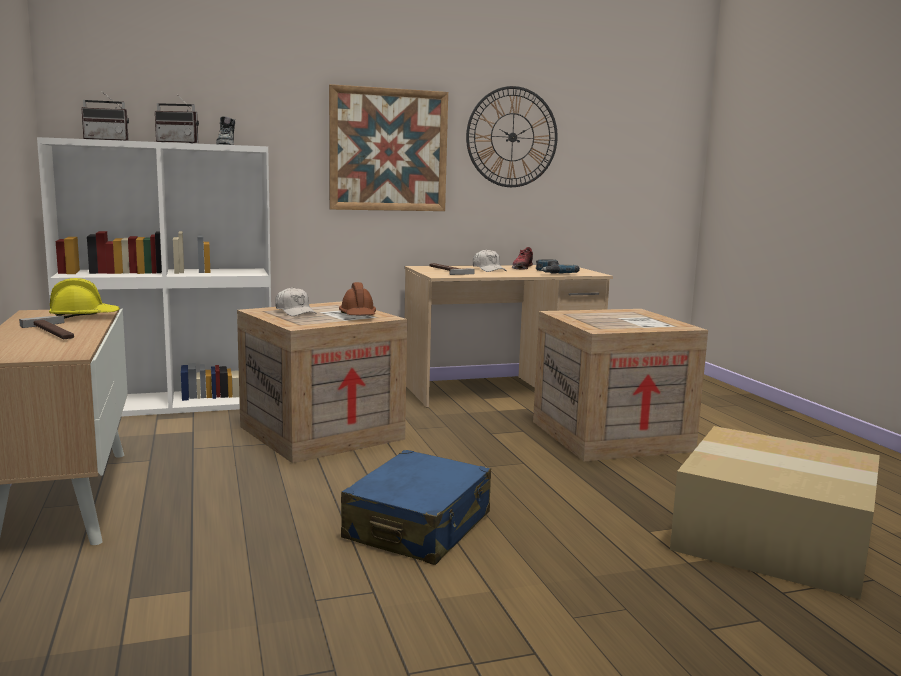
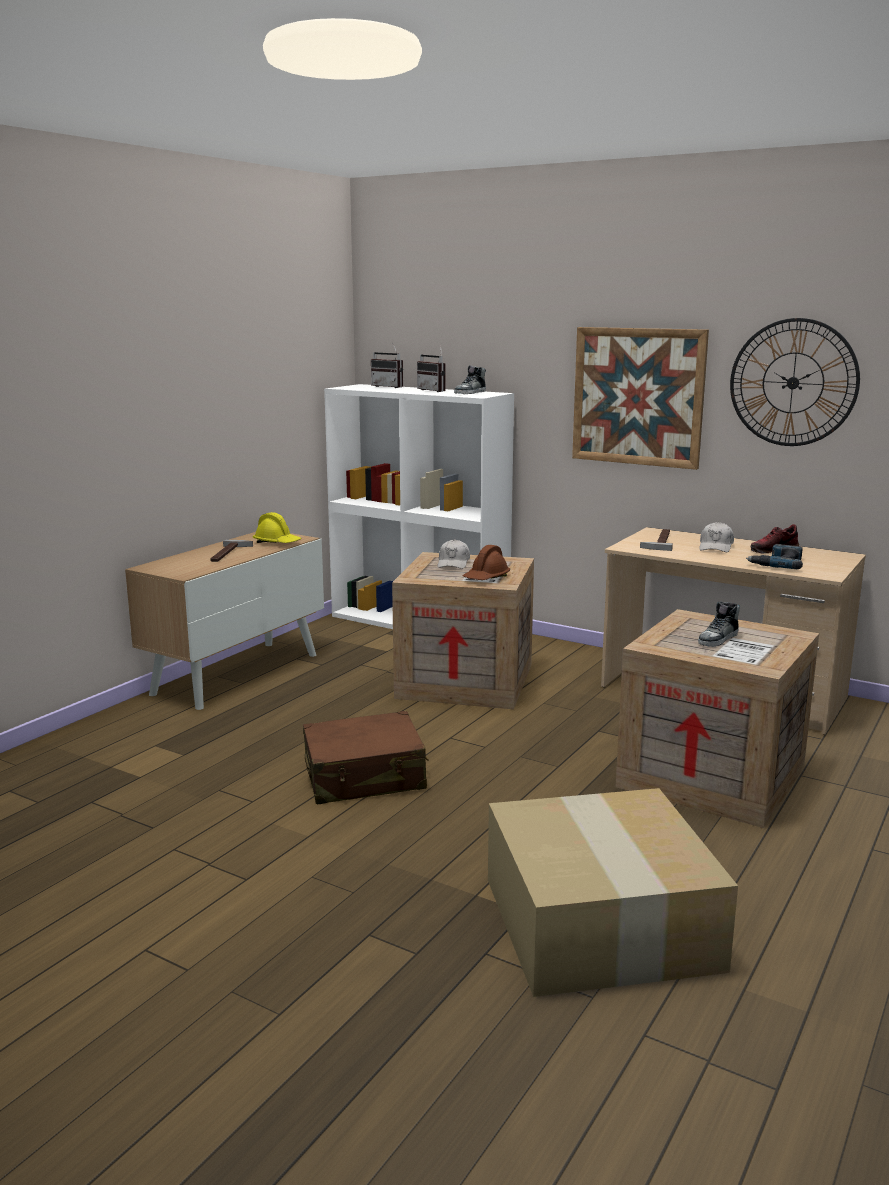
camera: 50 degrees right, 5 degrees up
blue suitcase [341,450,491,565] -> brown suitcase [303,711,429,804]
none -> shoe [698,601,740,647]

